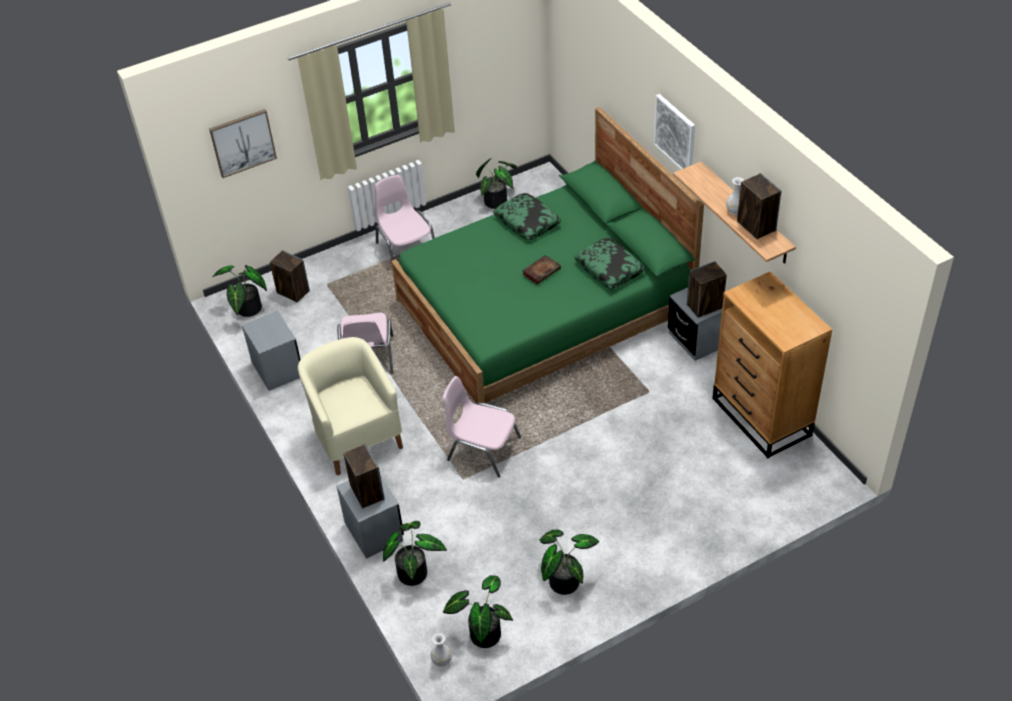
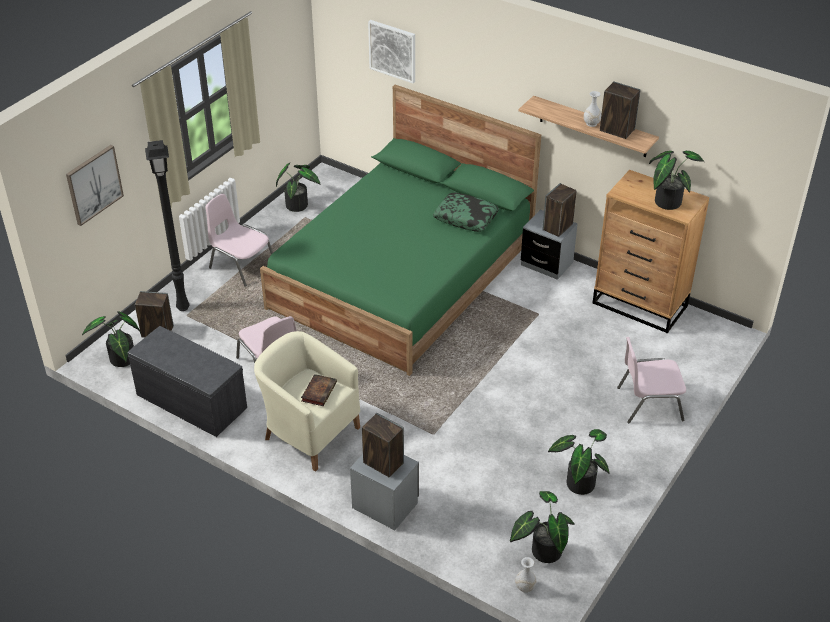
camera: 30 degrees left, 5 degrees down
grey nightstand [242,311,301,391] -> grey bench [127,326,247,437]
potted plant [383,521,447,586] -> potted plant moved to [649,151,704,210]
pink chair [443,376,521,478] -> pink chair moved to [617,337,686,423]
pillow [493,193,561,240] -> none
book [522,255,561,285] -> book moved to [301,374,337,406]
picture [654,94,695,170] -> picture moved to [368,20,415,83]
none -> black floor lamp [145,140,190,311]

